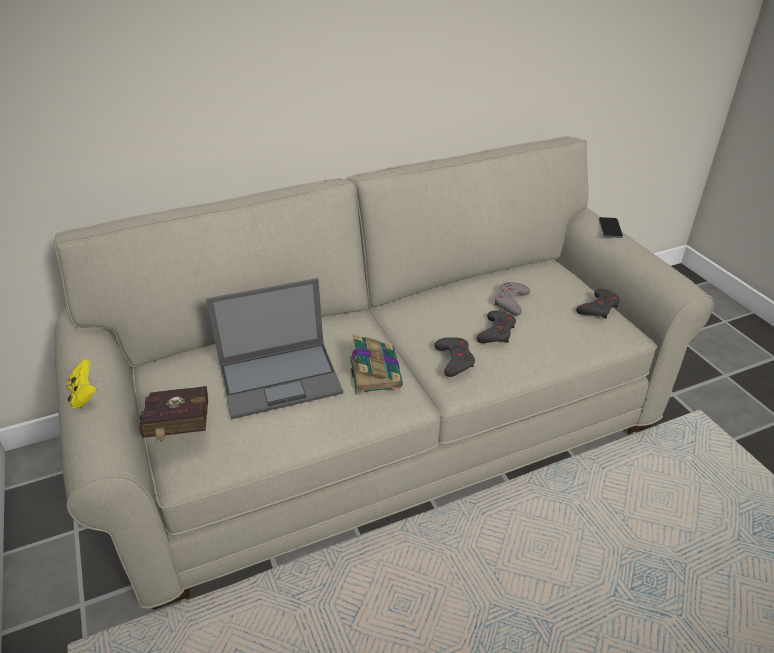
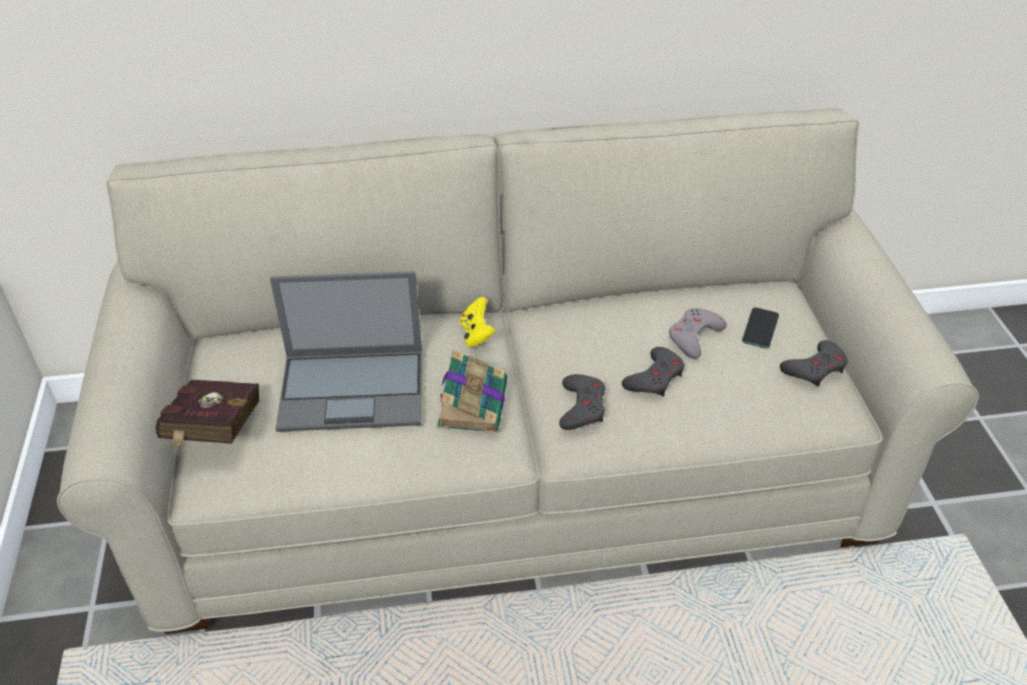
camera: 15 degrees right, 5 degrees up
yellow game controller [67,359,97,408] -> yellow game controller moved to [460,297,495,347]
phone [599,217,623,238] -> phone moved to [742,307,779,348]

